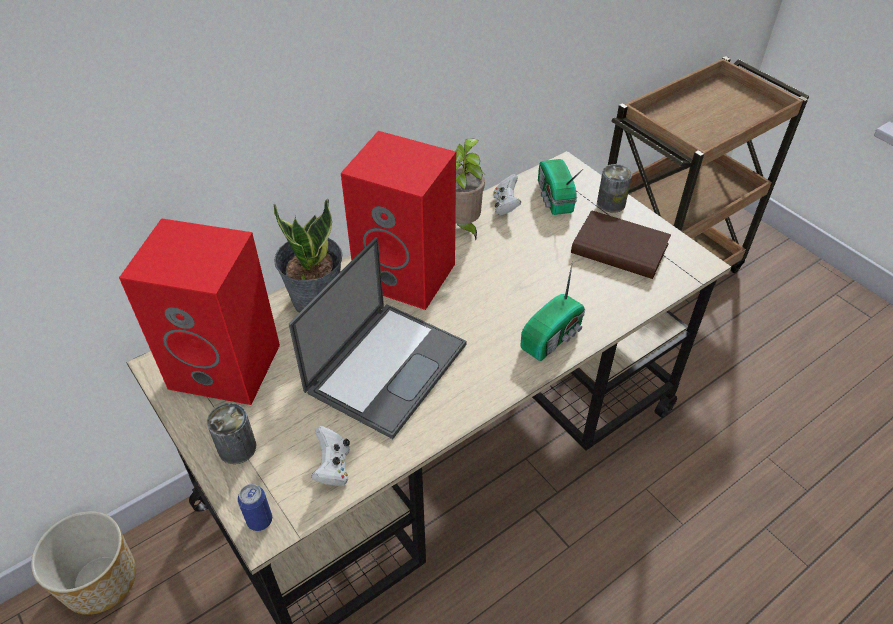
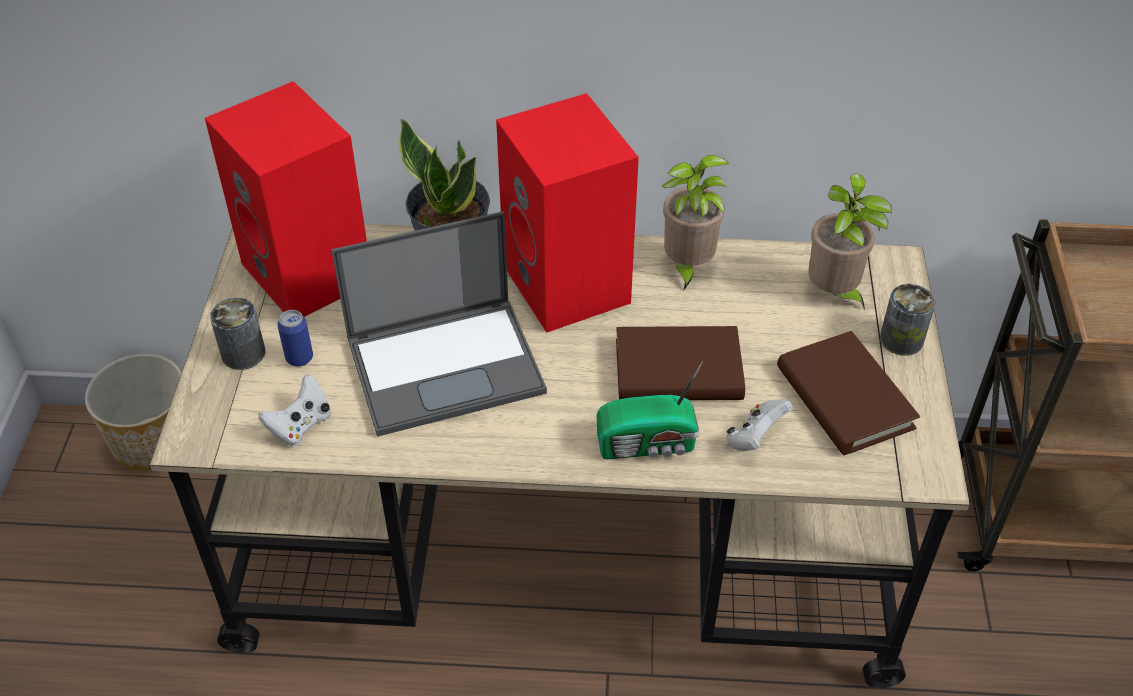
camera: 40 degrees right, 0 degrees up
can [238,484,272,531] -> can moved to [277,310,313,367]
white game controller [493,174,521,215] -> white game controller moved to [726,399,793,451]
radio [538,159,583,215] -> potted plant [808,174,892,310]
none -> brown book [616,326,745,400]

